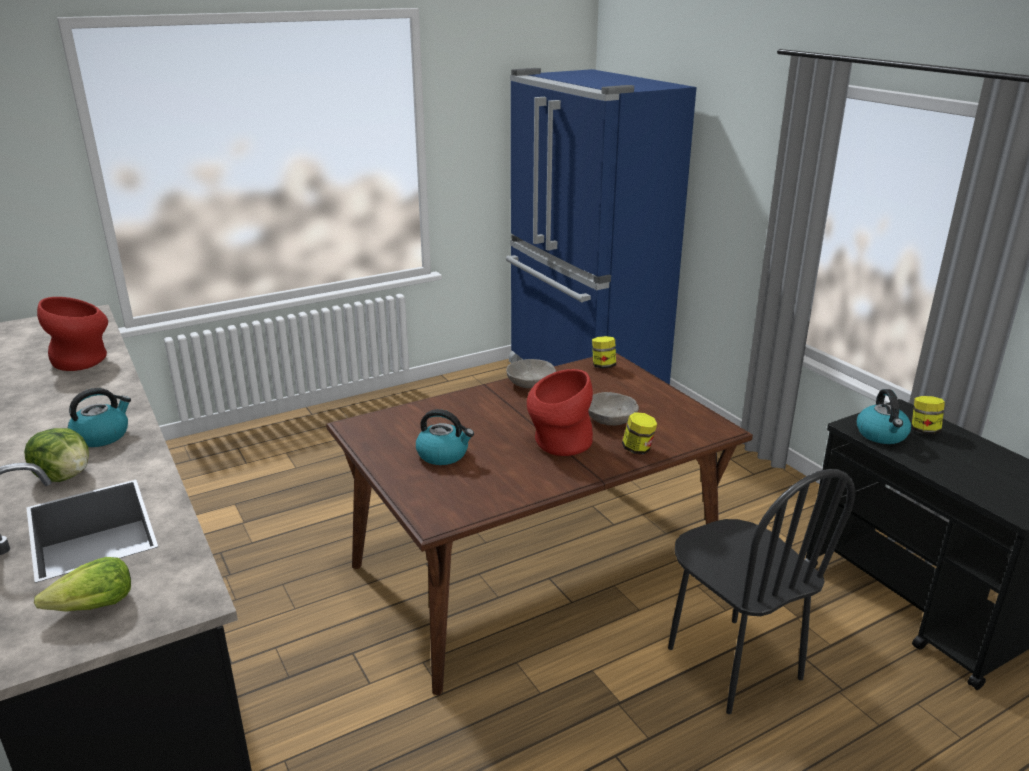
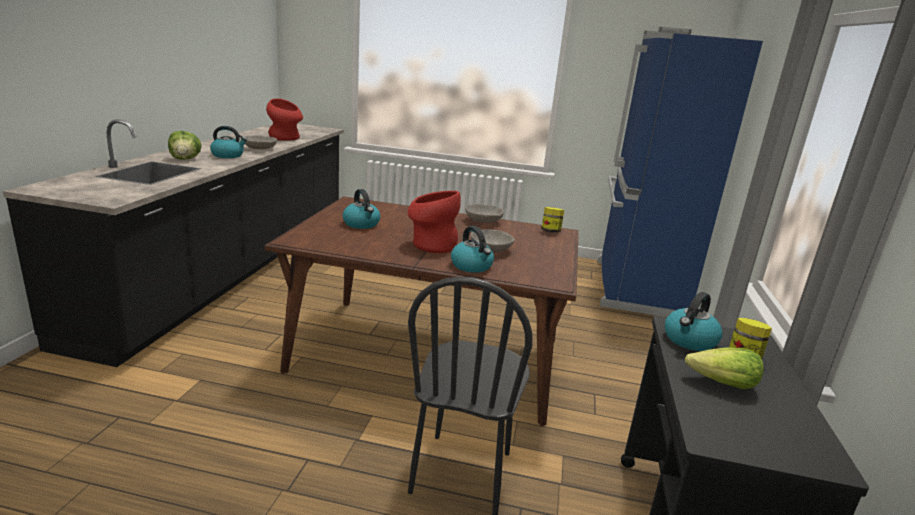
camera: 40 degrees right, 5 degrees down
lettuce [34,557,131,612] -> lettuce moved to [685,347,764,389]
jar [622,412,657,455] -> kettle [451,226,494,273]
none -> grey bowl [245,135,277,149]

